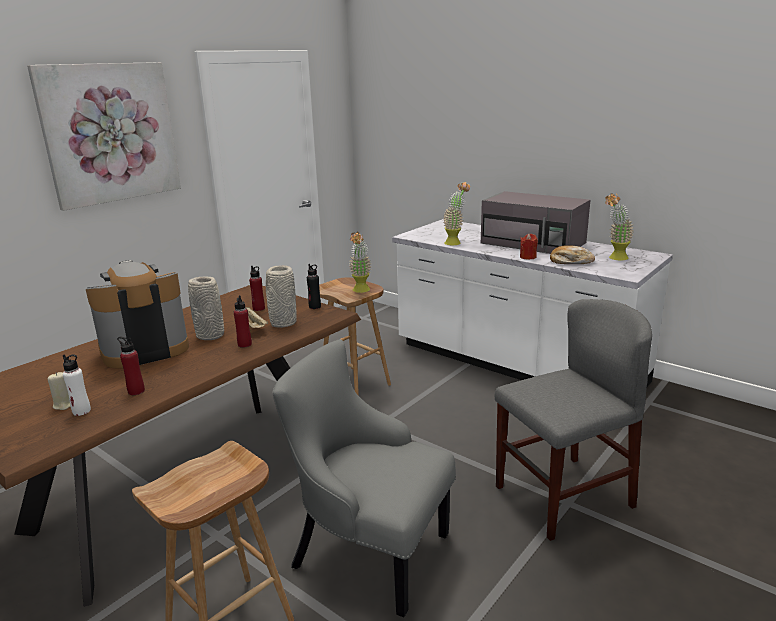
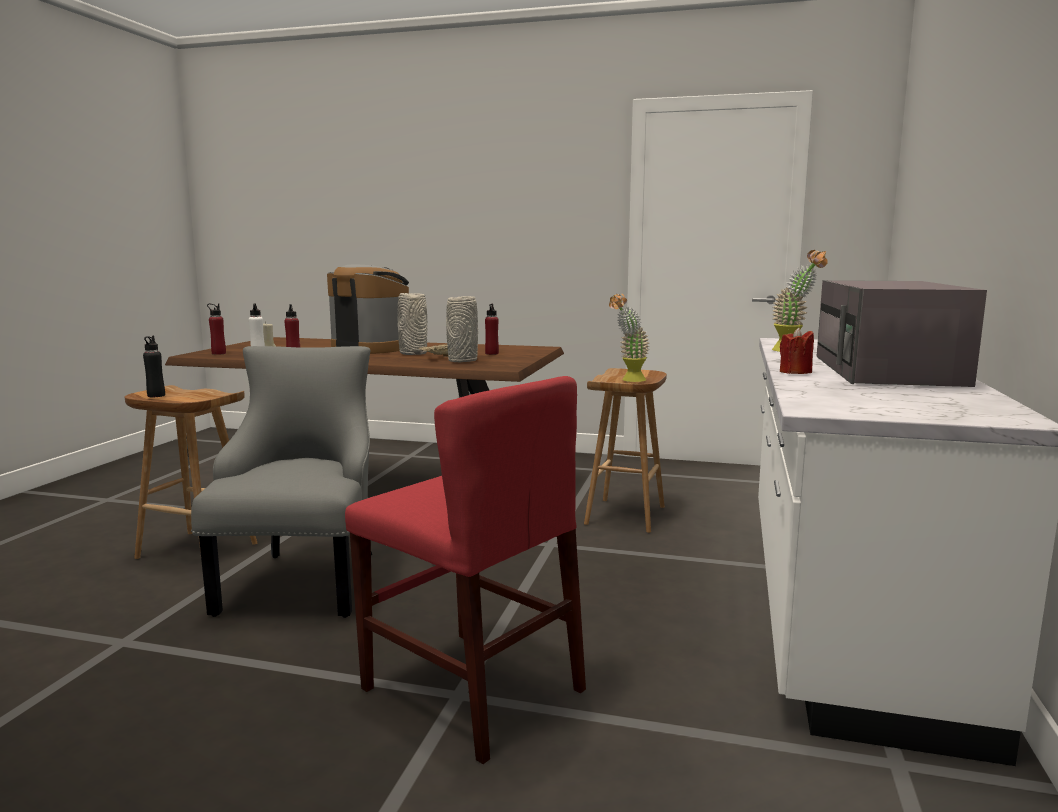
camera: 65 degrees right, 10 degrees down
picture [27,62,181,211] -> none
red bottle [234,295,252,348] -> red bottle moved to [207,304,226,355]
black bottle [307,264,321,309] -> black bottle moved to [143,336,165,397]
grey chair [495,299,652,541] -> red chair [345,376,586,764]
bread [550,245,595,264] -> none
potted plant [605,193,634,261] -> none

